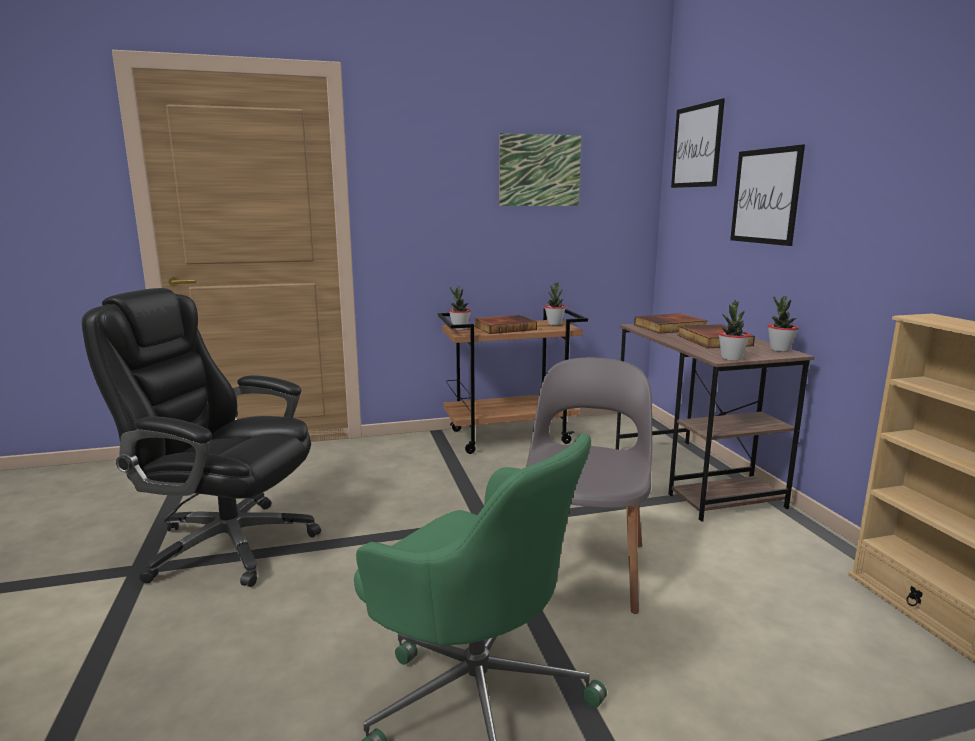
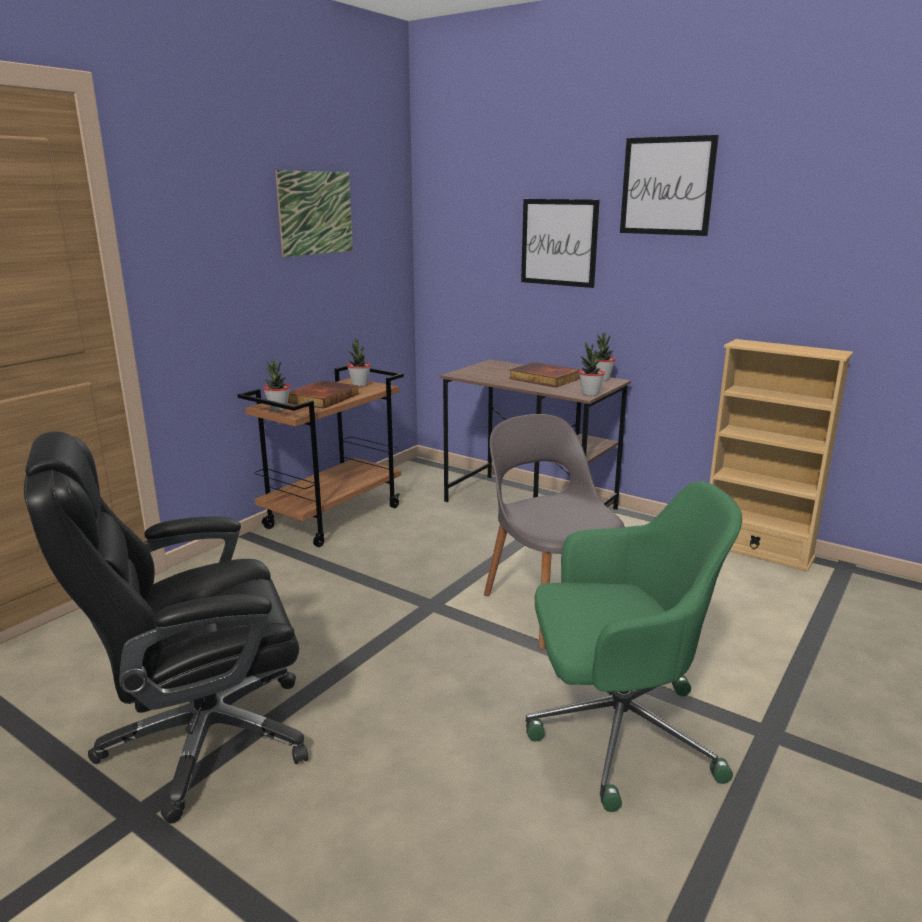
camera: 40 degrees left, 5 degrees up
book [634,313,708,334] -> none
picture [671,99,725,188] -> picture moved to [620,135,719,236]

